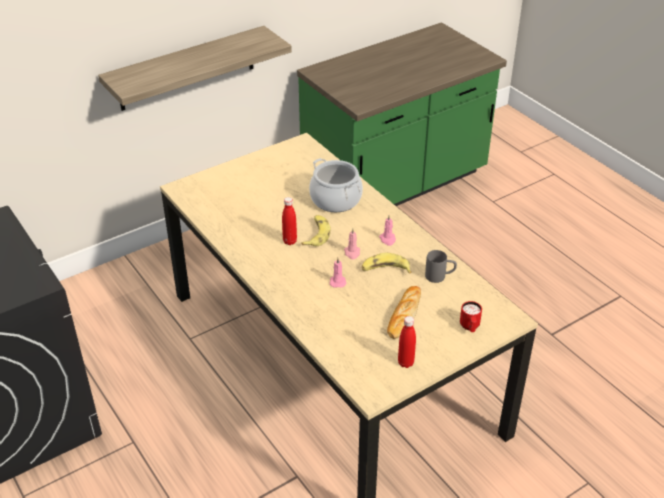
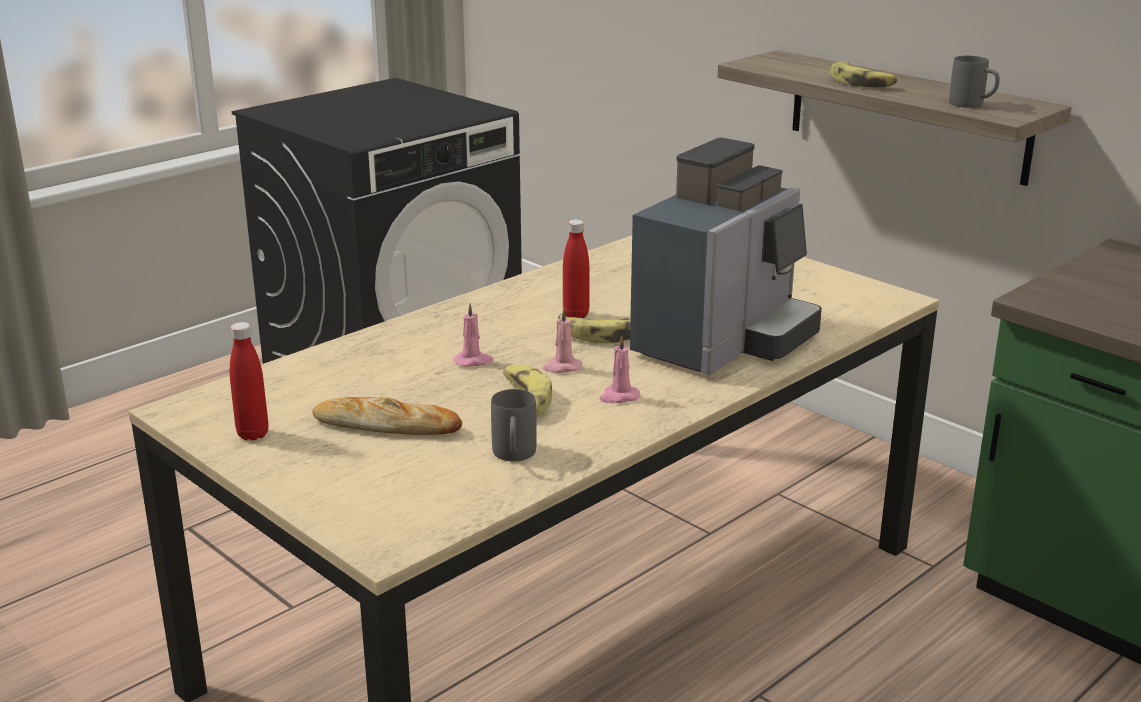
camera: 80 degrees right, 15 degrees down
cooking pot [309,158,363,212] -> coffee machine [630,138,822,375]
red mug [460,301,482,332] -> none
none -> banana [830,62,897,88]
none -> grey mug [949,56,1000,108]

